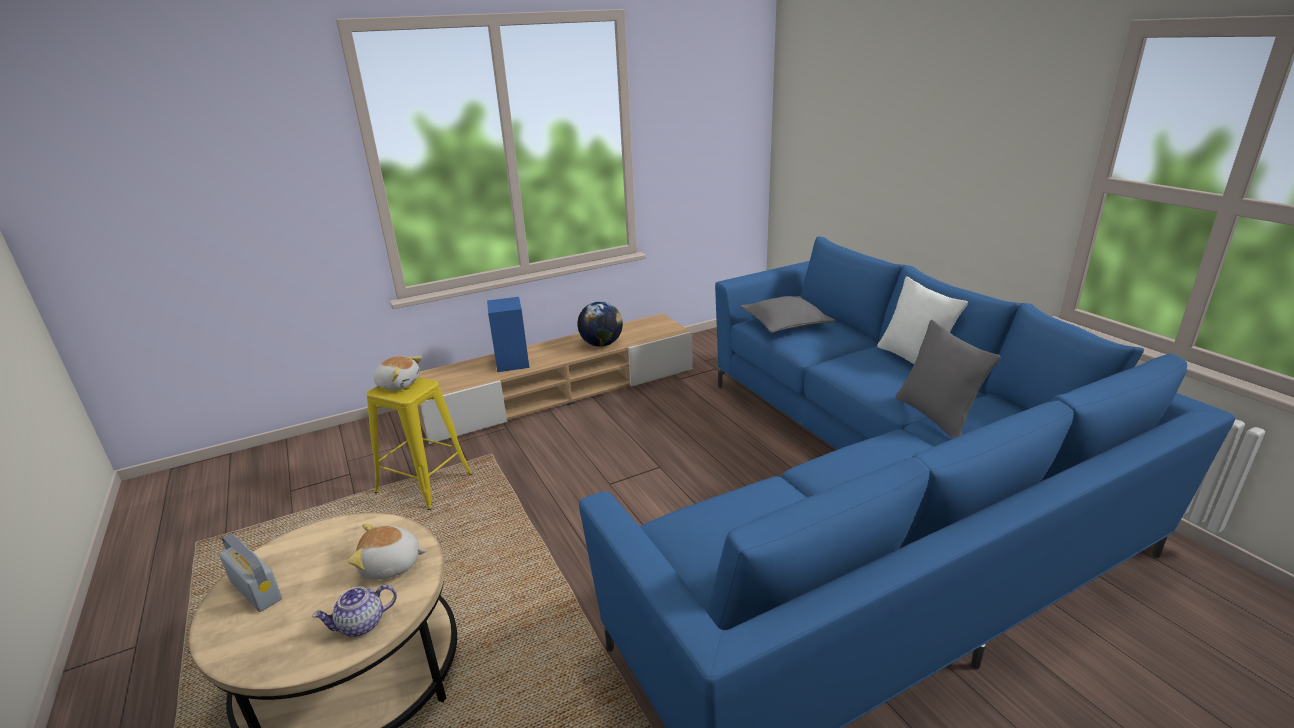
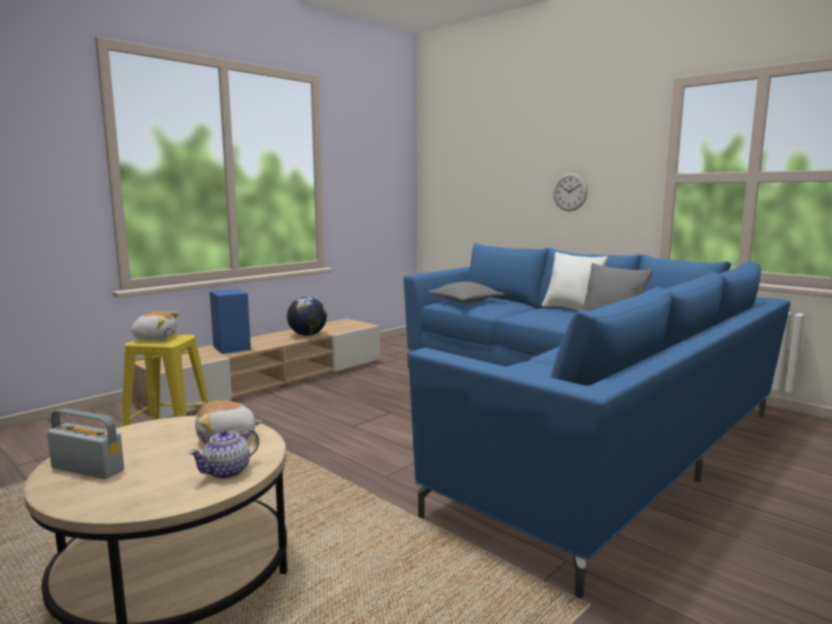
camera: 20 degrees left, 15 degrees down
none -> wall clock [553,173,588,211]

